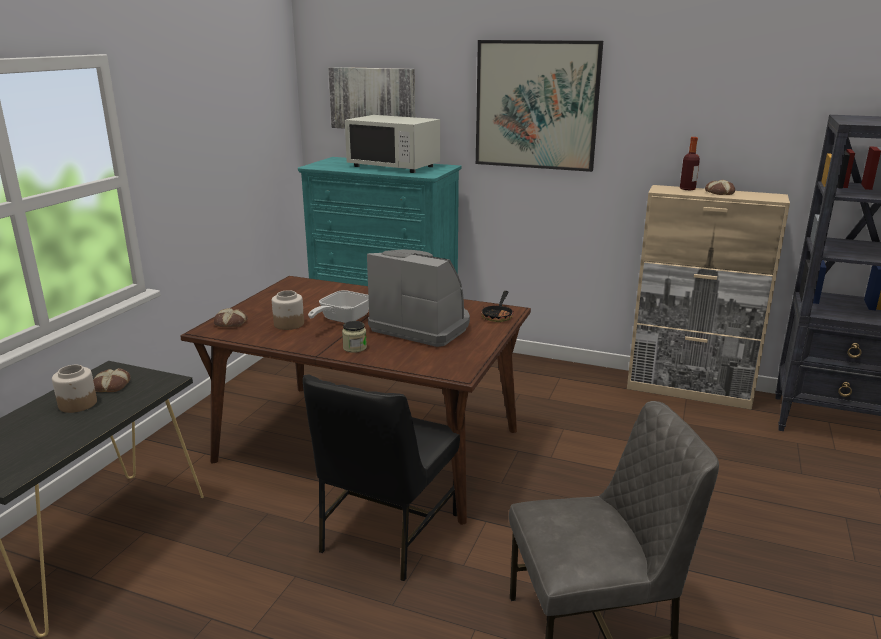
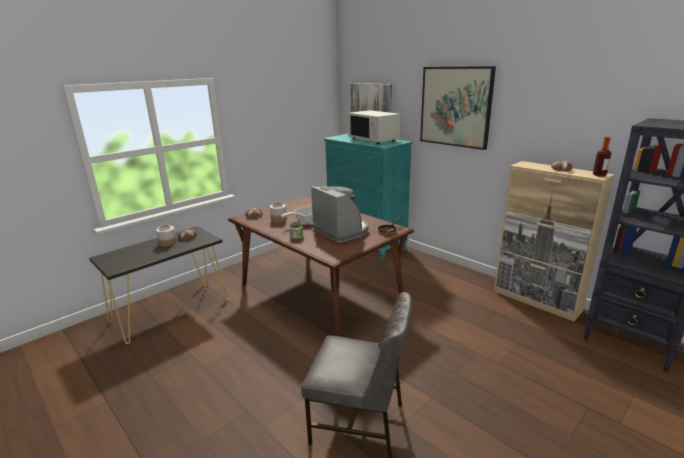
camera: 25 degrees right, 0 degrees up
black chair [303,375,460,581] -> none
bottle [680,137,700,190] -> bottle moved to [593,137,611,177]

